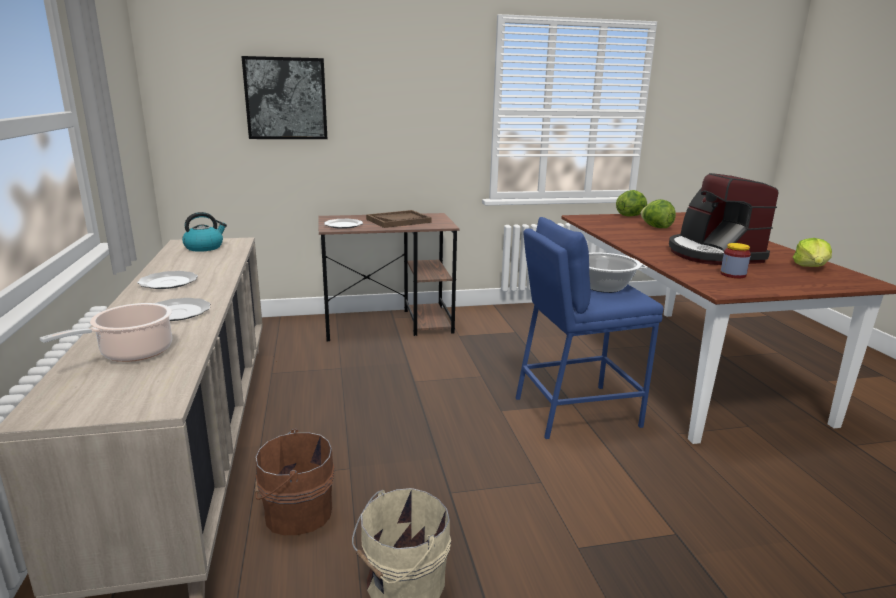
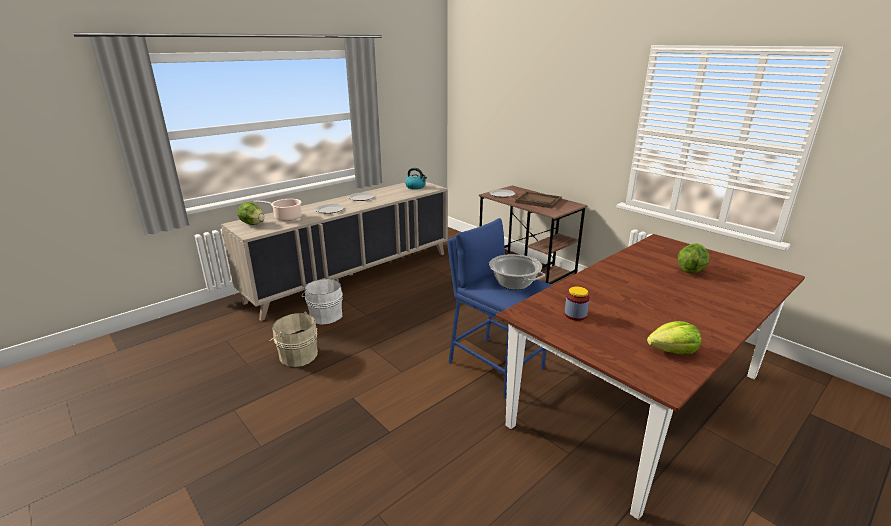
camera: 60 degrees right, 5 degrees up
picture [241,56,327,139] -> none
brown bucket [254,429,334,535] -> white bucket [302,279,342,325]
lettuce [616,190,647,216] -> lettuce moved to [237,202,265,225]
coffee machine [669,173,778,265] -> none

